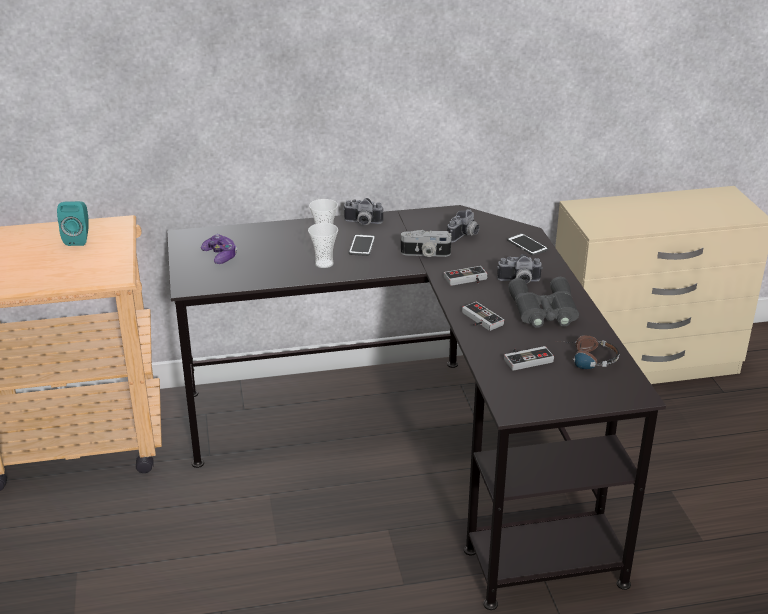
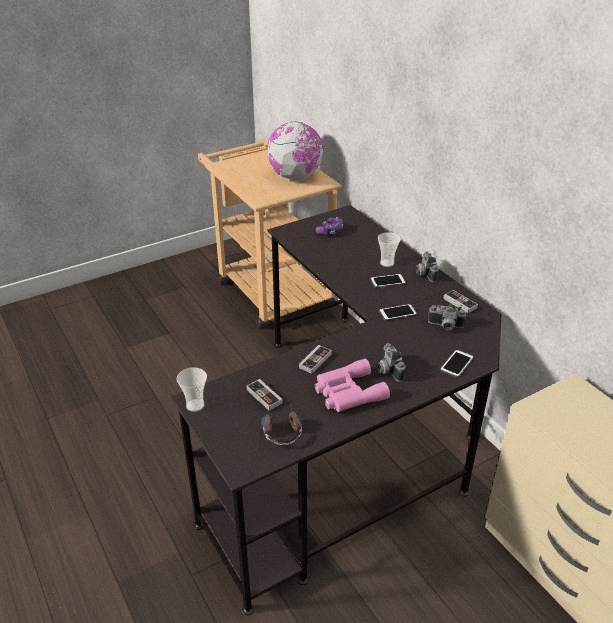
camera: 70 degrees right, 5 degrees up
turquoise speaker [57,201,88,246] -> globe [267,121,324,180]
cup [308,223,338,268] -> cup moved to [177,367,207,412]
camera [401,230,451,257] -> phone [379,304,417,321]
game controller [444,266,488,286] -> game controller moved to [444,290,478,313]
grey binoculars [508,277,579,328] -> pink binoculars [315,359,390,412]

